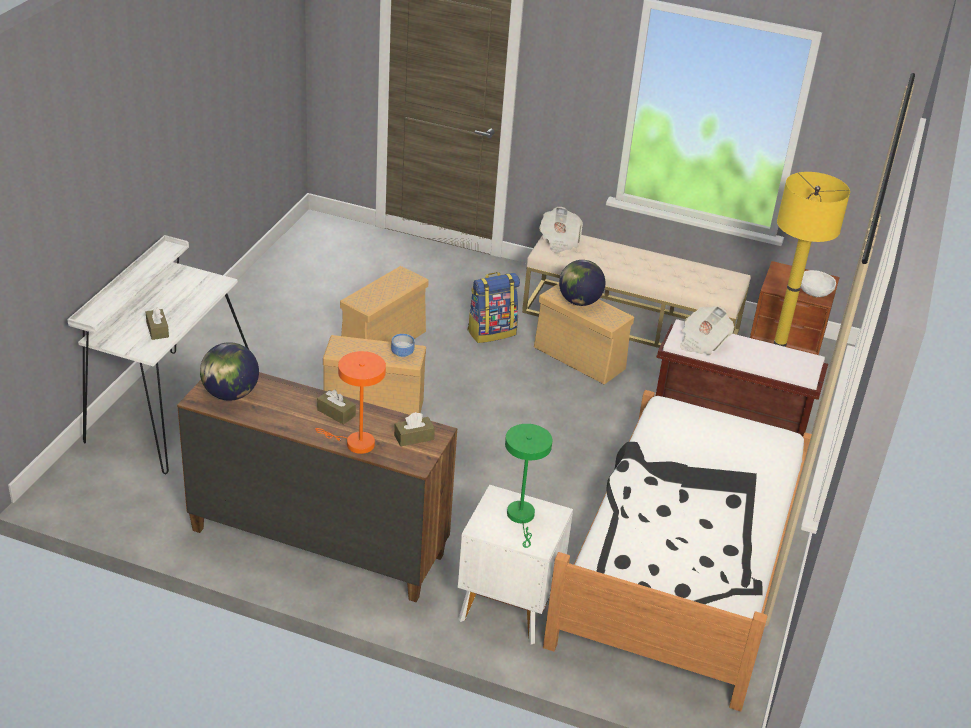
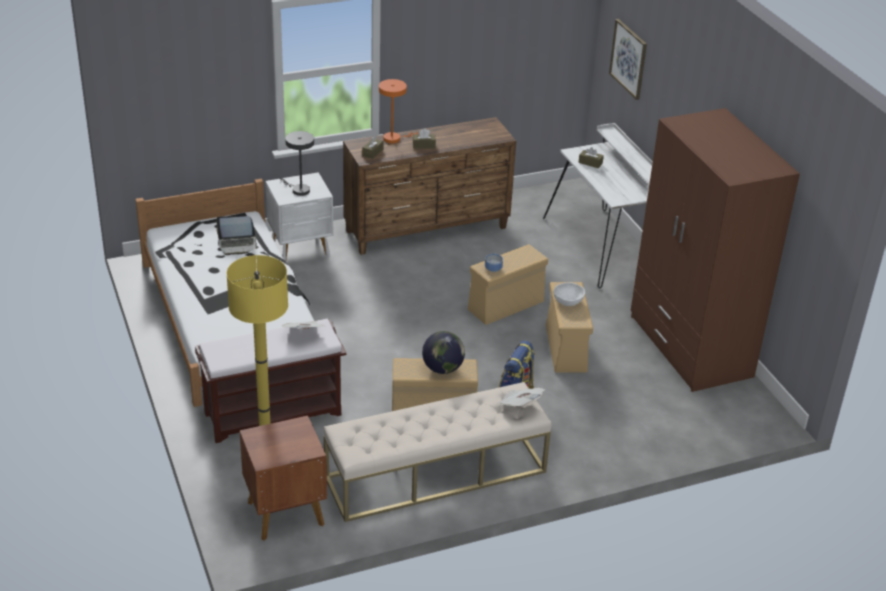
camera: 140 degrees right, 0 degrees up
globe [200,342,259,401] -> none
green table lamp [505,424,552,548] -> grey table lamp [280,131,314,196]
white bowl [801,270,836,297] -> white bowl moved to [553,282,585,306]
none -> laptop [216,216,259,255]
none -> picture [609,19,647,100]
none -> brown wardrobe [631,108,800,392]

